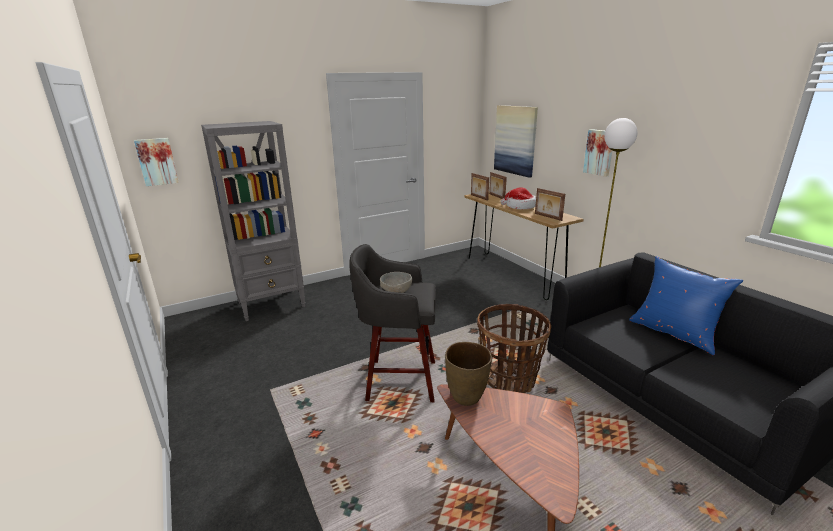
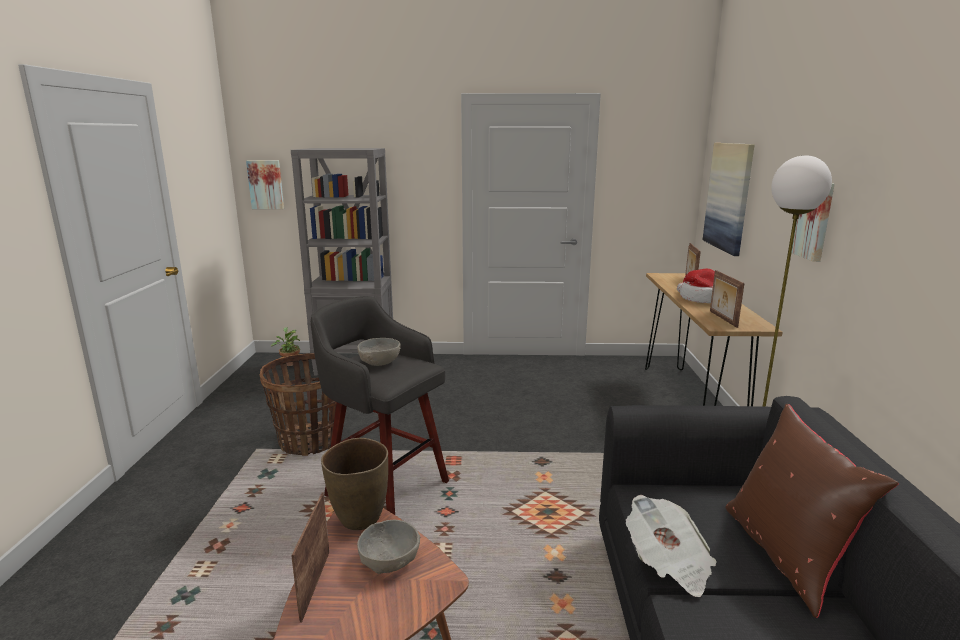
camera: 30 degrees right, 5 degrees down
picture frame [471,173,489,201] -> picture frame moved to [291,493,329,622]
basket [477,304,551,393] -> basket moved to [260,353,336,456]
blue pillow [629,256,743,355] -> brown pillow [725,404,899,618]
none -> potted plant [271,327,300,366]
none -> grey bowl [357,520,420,574]
none -> newspaper [626,495,717,597]

